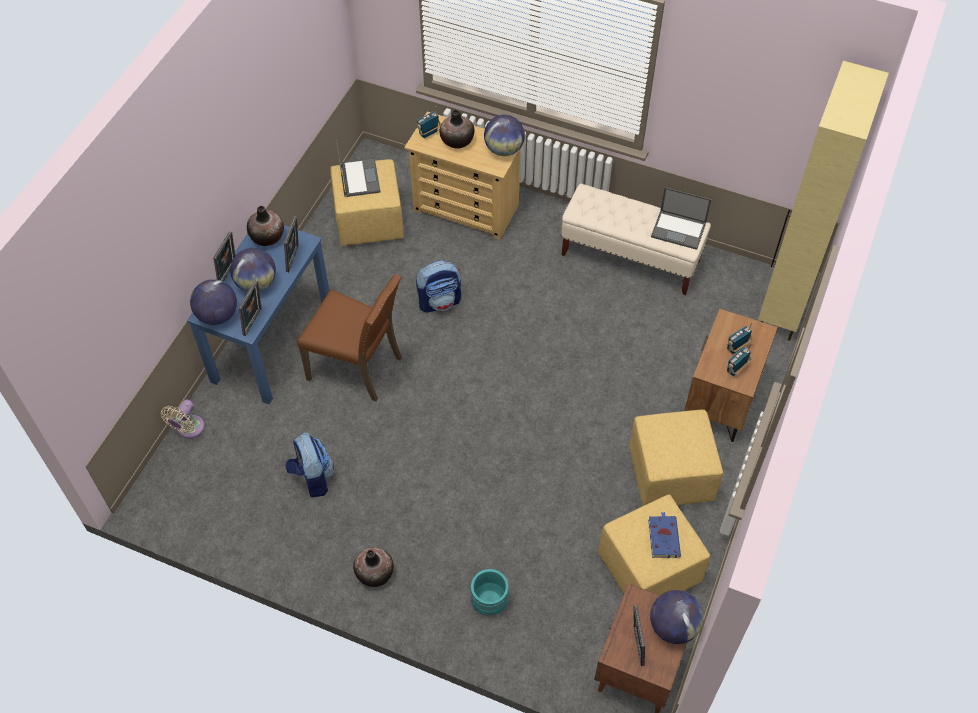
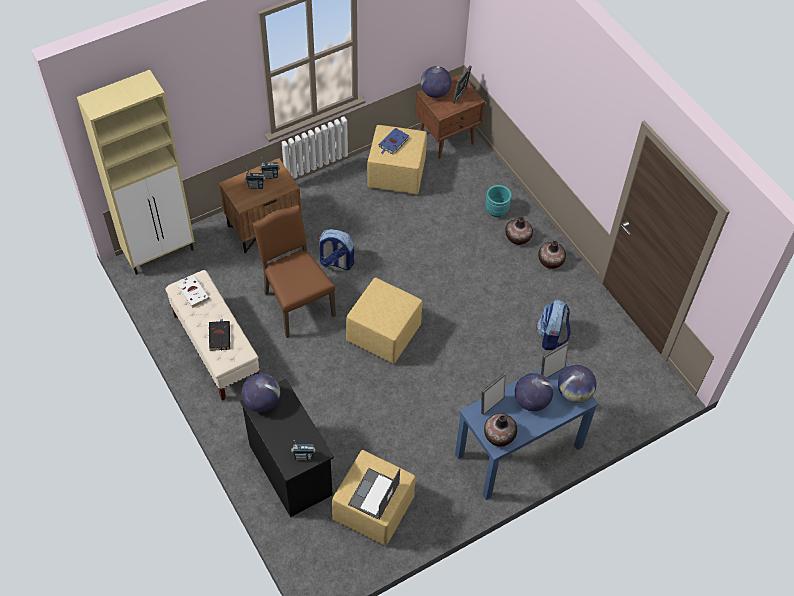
camera: 145 degrees left, 0 degrees up
beige fan [161,399,205,438] -> none
picture frame [213,231,235,282] -> none
brown chair [297,274,402,402] -> brown chair moved to [253,205,336,338]
beige dresser [404,112,524,240] -> black dresser [240,379,334,517]
backpack [416,260,461,313] -> backpack moved to [318,229,354,270]
vase [439,110,475,149] -> vase moved to [505,217,533,245]
yellow ottoman [629,410,723,506] -> yellow ottoman moved to [346,277,423,364]
laptop [651,187,712,250] -> white book [177,276,210,308]
none -> black book [209,319,230,351]

